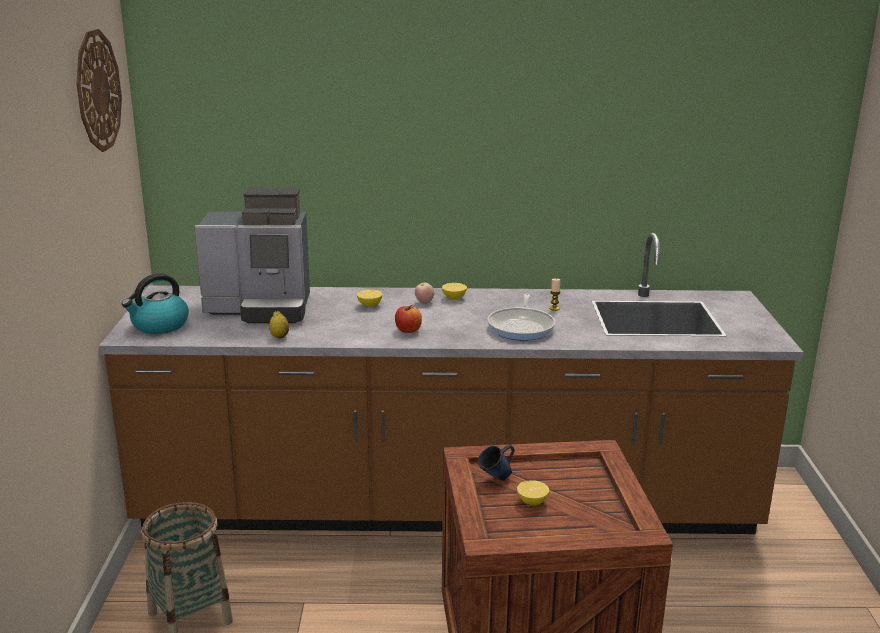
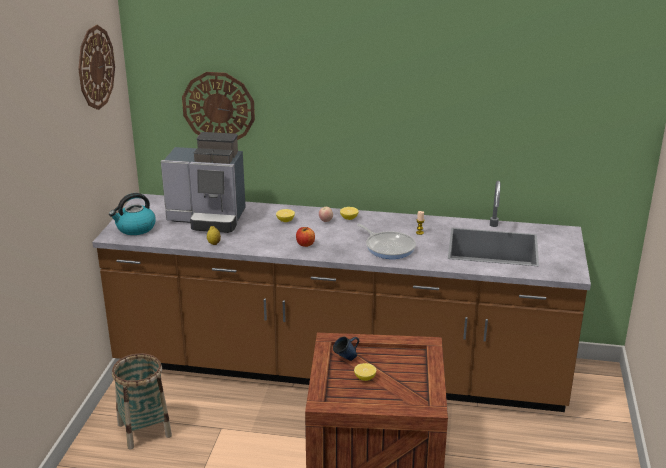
camera: 10 degrees right, 5 degrees up
frying pan [487,294,555,341] -> frying pan turned 60 degrees counterclockwise [357,224,416,259]
none -> wall clock [182,72,255,140]

